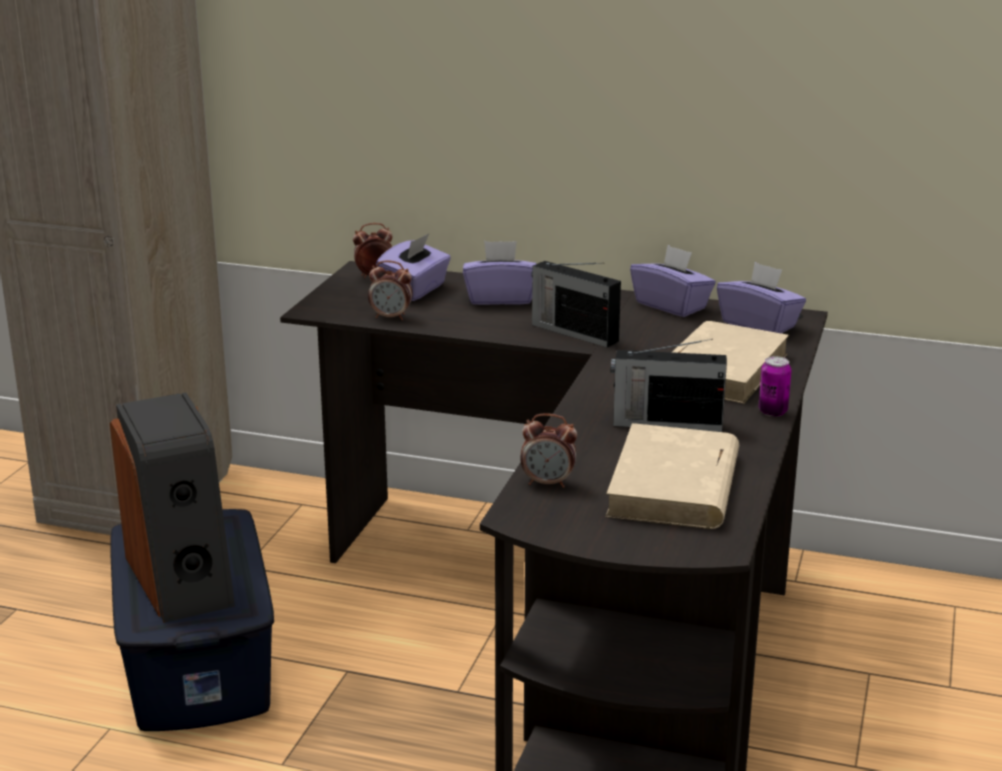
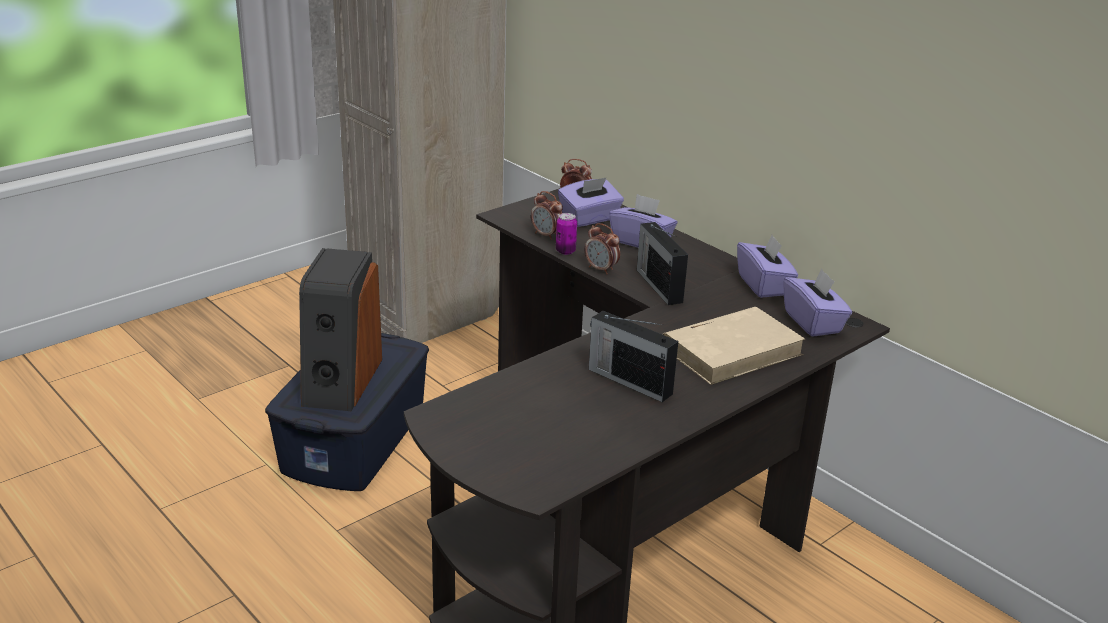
camera: 30 degrees right, 5 degrees up
alarm clock [520,413,577,488] -> alarm clock moved to [585,223,620,274]
beige book [605,423,739,529] -> none
can [758,356,792,417] -> can moved to [556,213,577,255]

